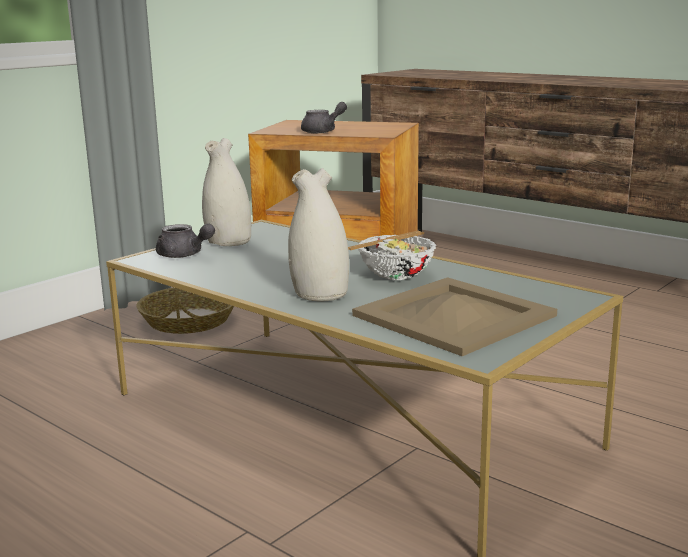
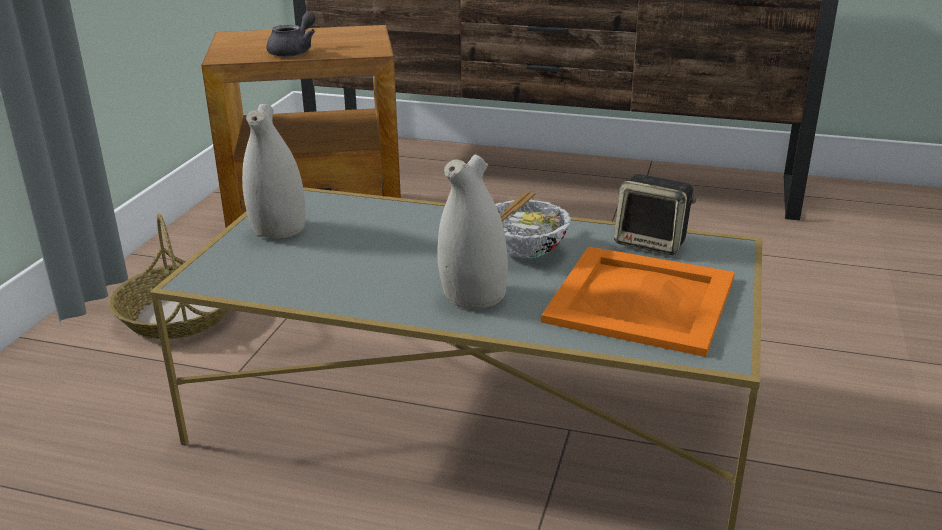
camera: 25 degrees left, 10 degrees up
grey teapot [156,223,215,258] -> none
beige tray [352,277,557,356] -> orange tray [541,246,735,357]
none -> speaker [614,174,696,255]

